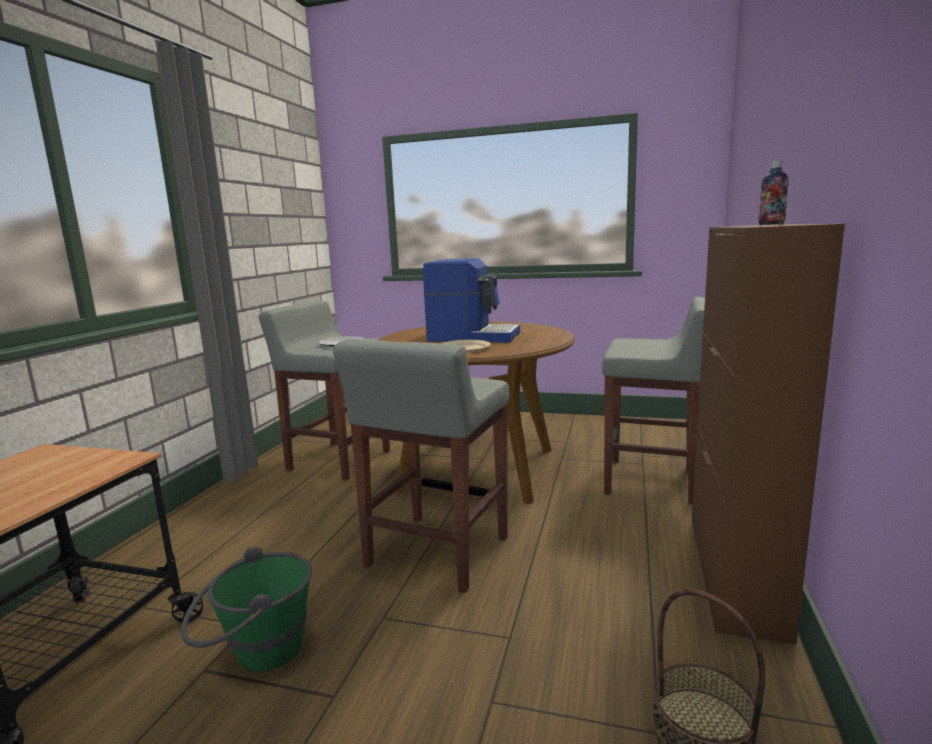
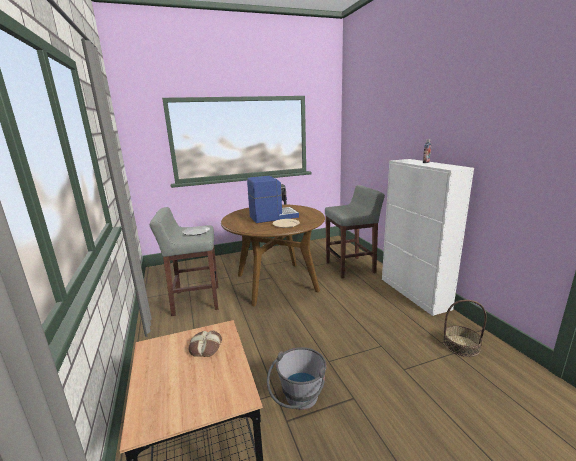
camera: 35 degrees left, 5 degrees up
green bucket [181,546,312,672] -> grey bucket [267,347,327,410]
grey stool [333,339,509,593] -> none
brown cabinet [692,224,845,644] -> white cabinet [382,159,474,316]
none -> bread [188,330,222,357]

